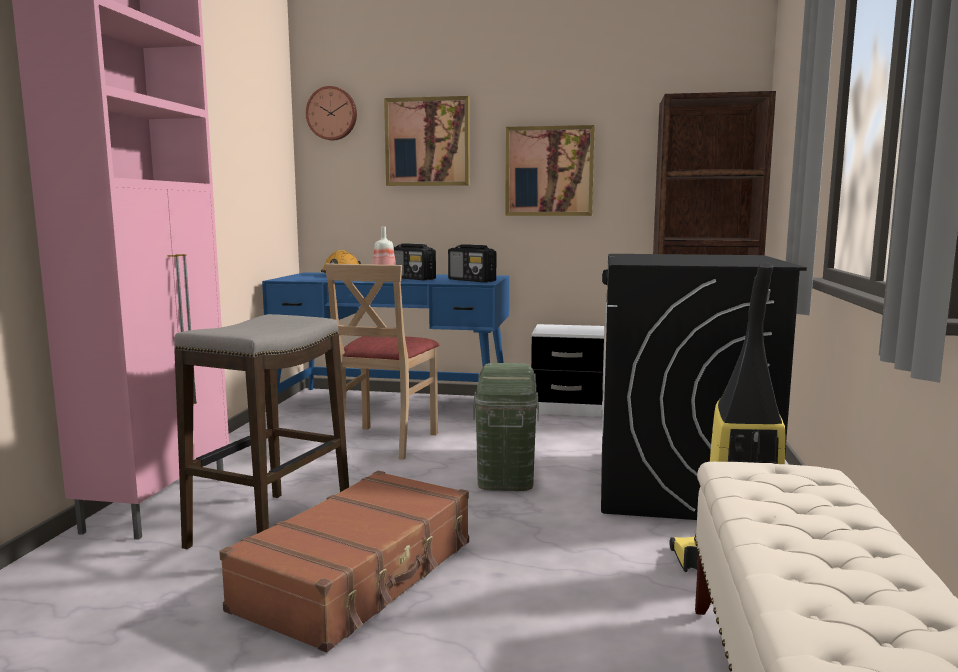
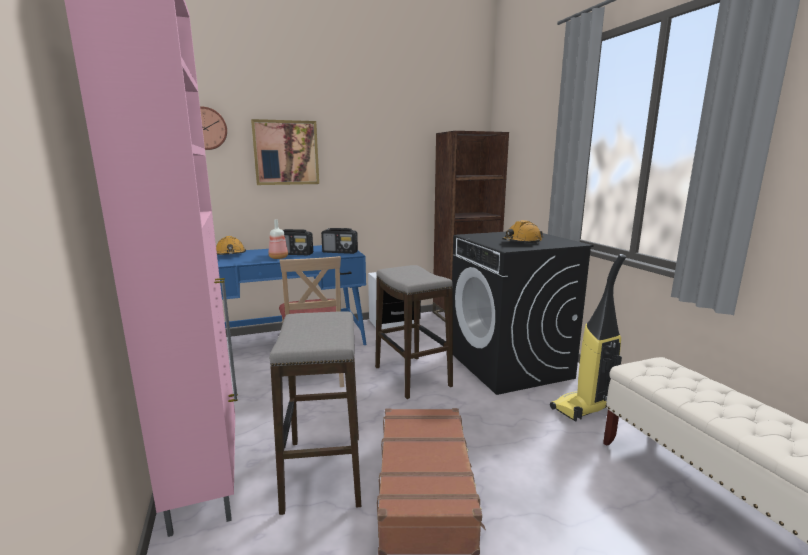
camera: 30 degrees left, 5 degrees up
green storage box [473,363,539,491] -> stool [375,265,453,399]
picture [505,125,595,216] -> none
none -> orange hard hat [502,220,543,243]

